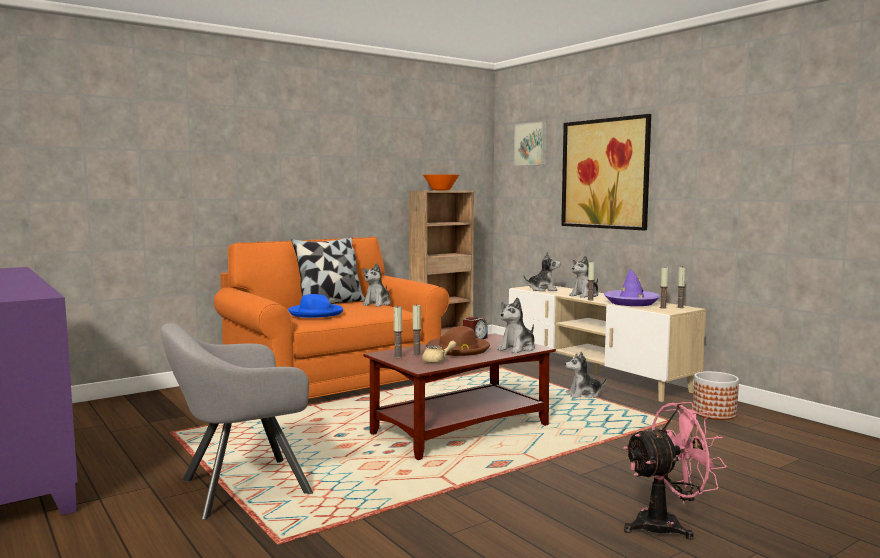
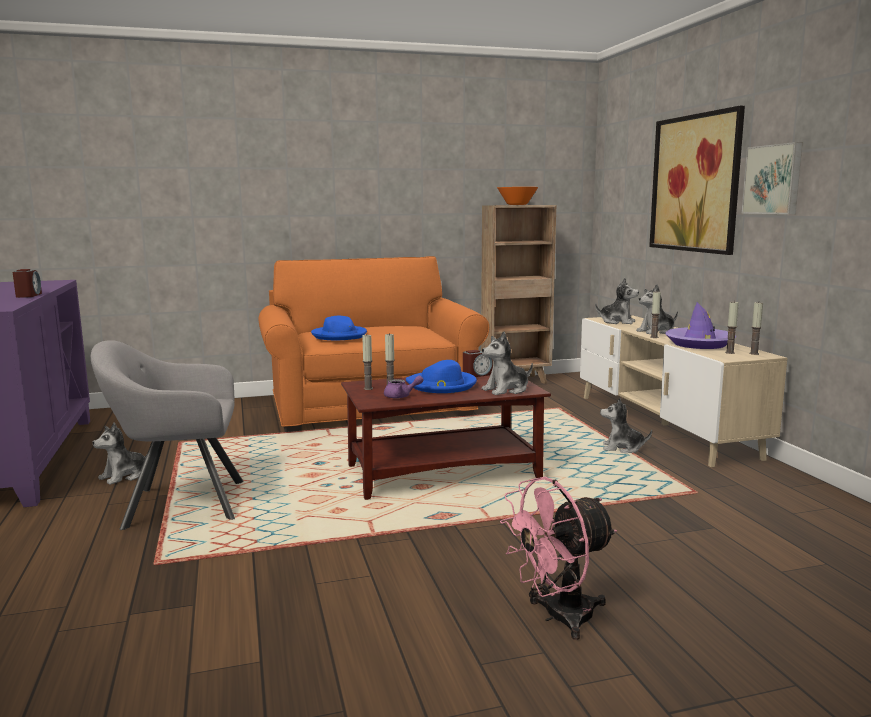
camera: 20 degrees right, 5 degrees up
pillow [291,237,365,304] -> none
plush toy [362,263,391,307] -> plush toy moved to [93,423,147,485]
beige teapot [422,341,457,363] -> purple teapot [384,376,423,399]
brown hat [426,326,490,356] -> blue hat [406,360,477,393]
picture [514,121,547,166] -> picture moved to [742,142,803,214]
pink fan [624,402,727,540] -> pink fan turned 150 degrees clockwise [500,477,617,640]
planter [693,371,739,420] -> none
none -> alarm clock [13,269,42,298]

